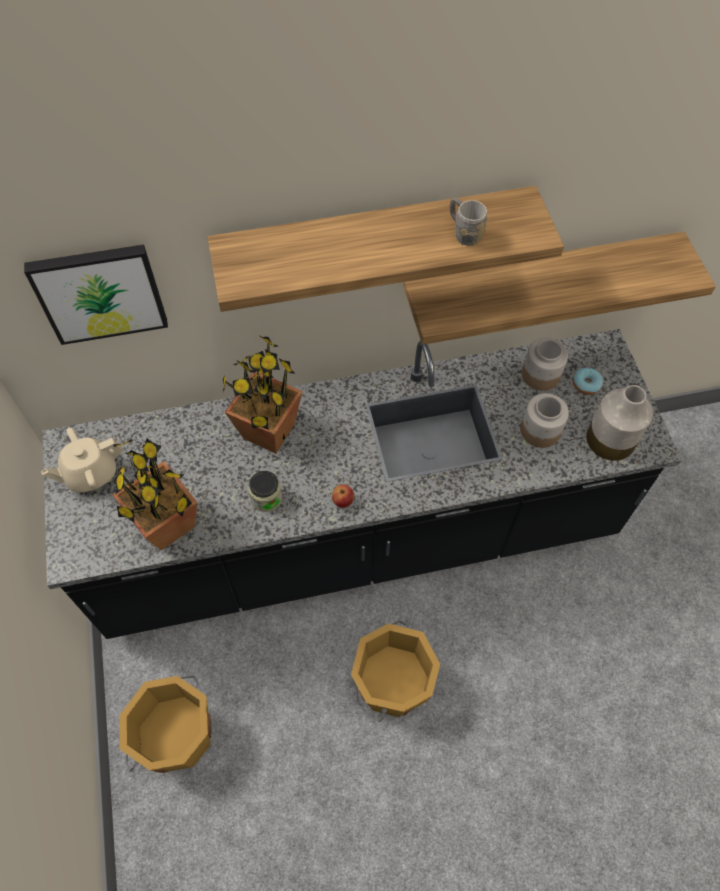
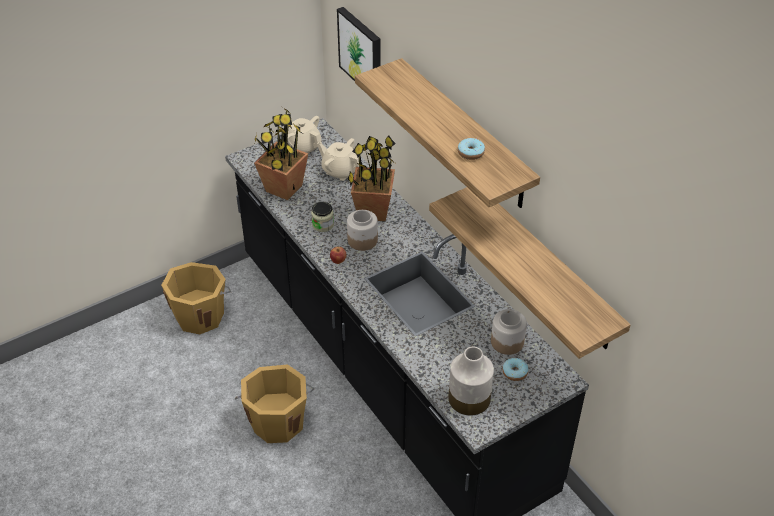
camera: 70 degrees right, 15 degrees down
grey mug [450,198,487,246] -> donut [458,138,485,160]
jar [520,393,569,448] -> jar moved to [347,210,378,251]
none -> beige teapot [317,138,359,181]

